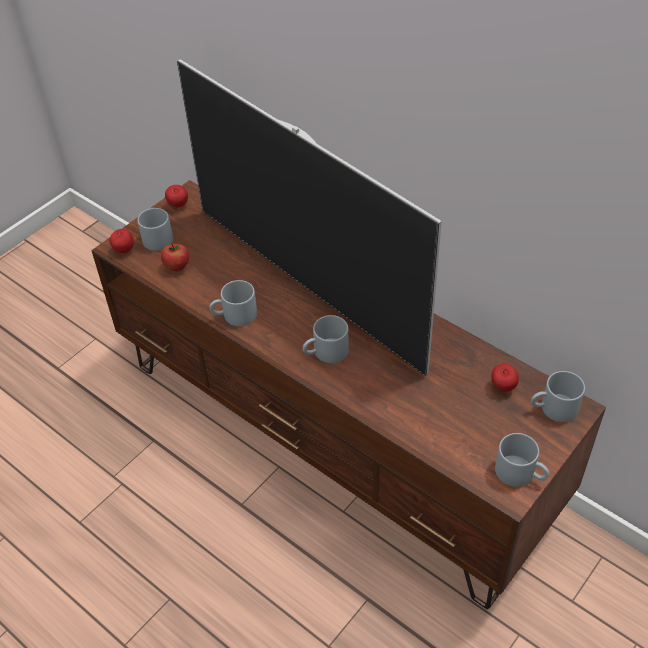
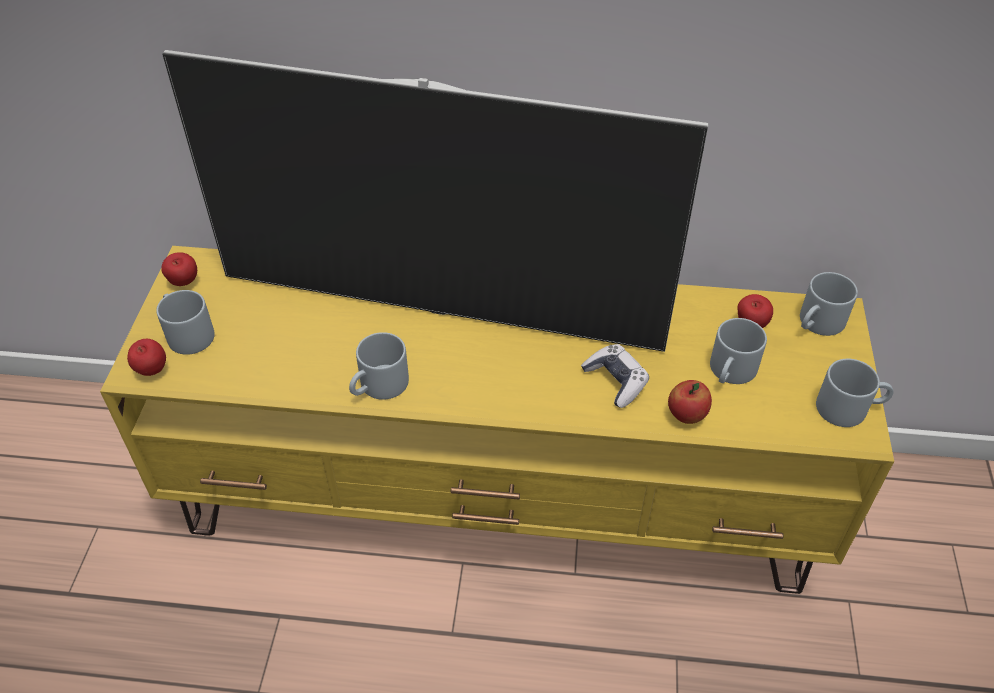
camera: 35 degrees left, 0 degrees up
brown tv stand [91,180,606,609] -> yellow tv stand [100,246,894,594]
apple [161,244,189,271] -> apple moved to [668,380,712,424]
grey mug [303,315,349,363] -> grey mug moved to [710,318,767,384]
none -> game controller [581,344,649,408]

